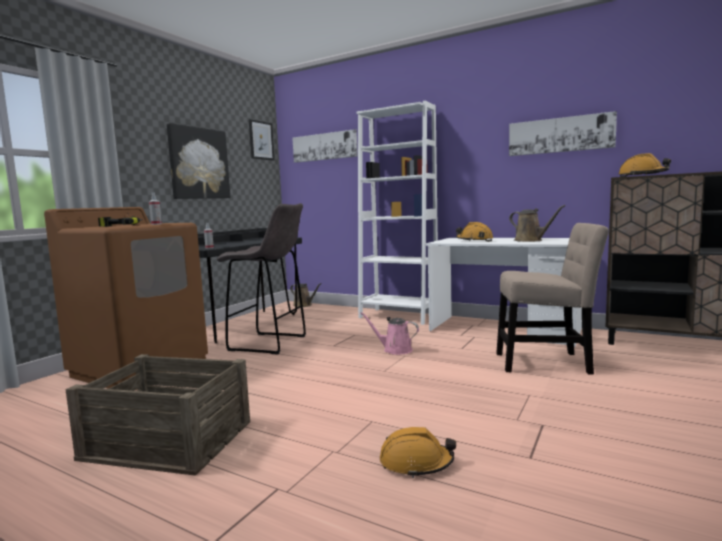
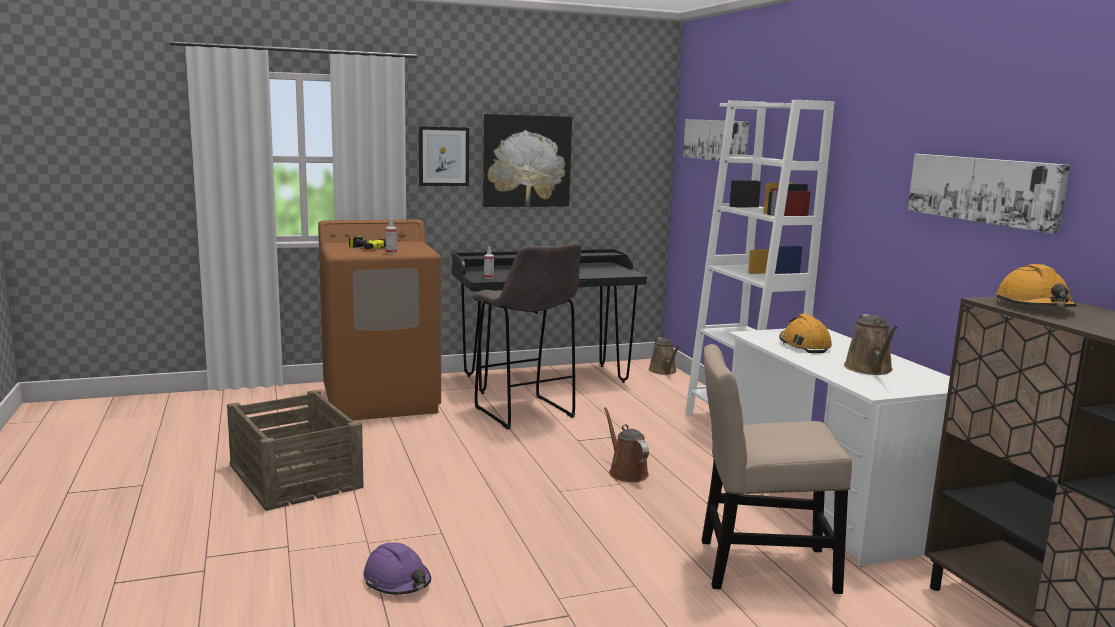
camera: 40 degrees right, 5 degrees up
picture [249,119,274,160] -> picture moved to [419,126,469,186]
pink watering can [360,312,419,355] -> brown watering can [604,407,649,482]
orange hard hat [380,427,456,478] -> purple hard hat [363,542,431,595]
beige chair [496,223,609,375] -> beige chair turned 135 degrees clockwise [702,344,852,594]

